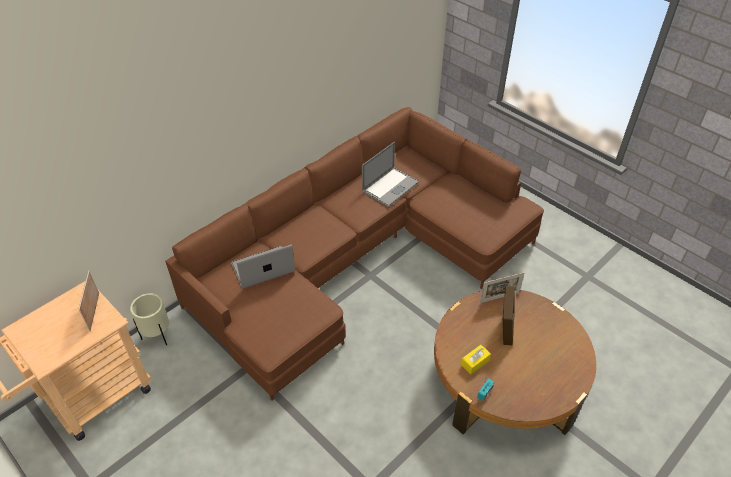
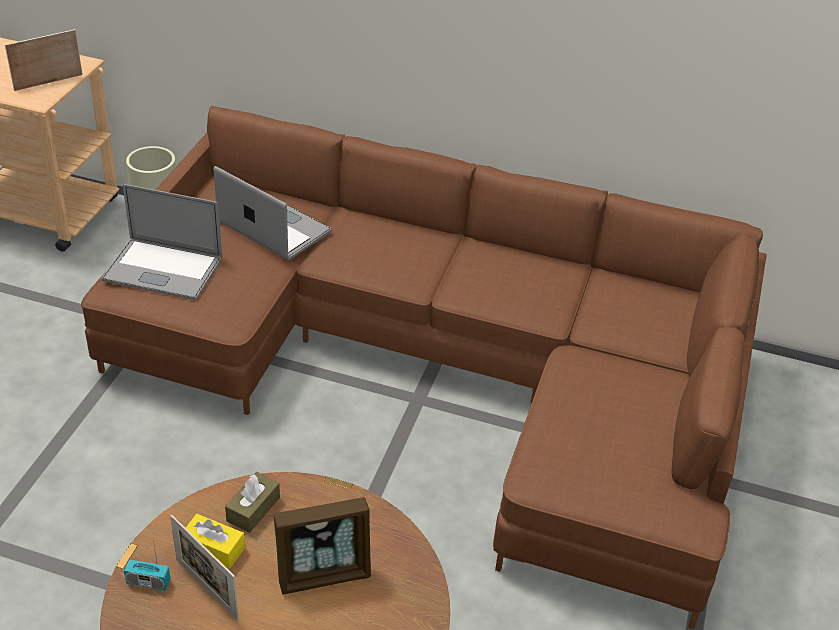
camera: 60 degrees right, 5 degrees down
laptop [362,142,419,207] -> laptop moved to [101,184,222,300]
picture frame [480,272,524,303] -> picture frame moved to [170,515,239,621]
none -> brown tissue box [225,472,280,533]

